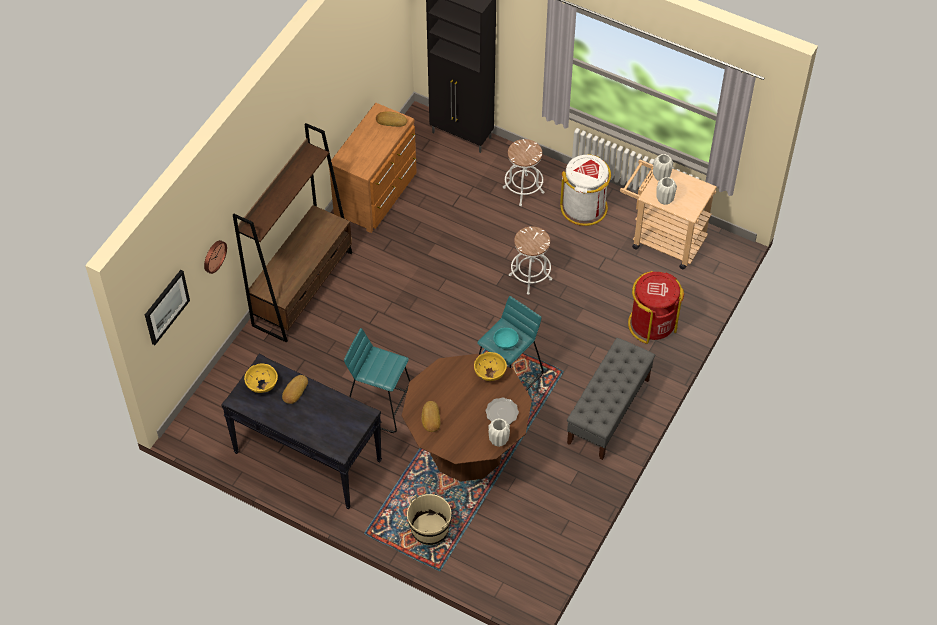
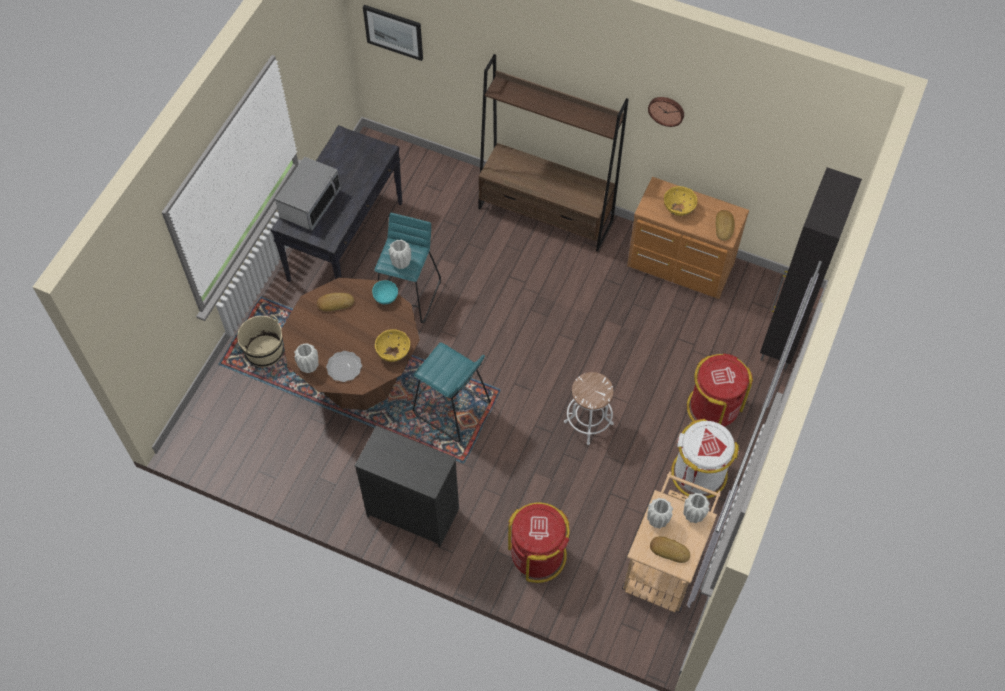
camera: 85 degrees right, 5 degrees up
wall clock [204,240,227,274] -> wall clock moved to [648,97,684,127]
yellow bowl [244,363,278,393] -> yellow bowl moved to [664,186,697,216]
bread [282,375,308,404] -> bread moved to [650,537,690,563]
turquoise bowl [494,328,519,349] -> turquoise bowl moved to [372,280,398,304]
white stool [503,139,544,206] -> red trash can [687,353,753,427]
grey bench [567,338,655,460] -> black dresser [355,426,459,547]
none -> microwave [275,157,341,231]
none -> white vase [389,240,411,269]

